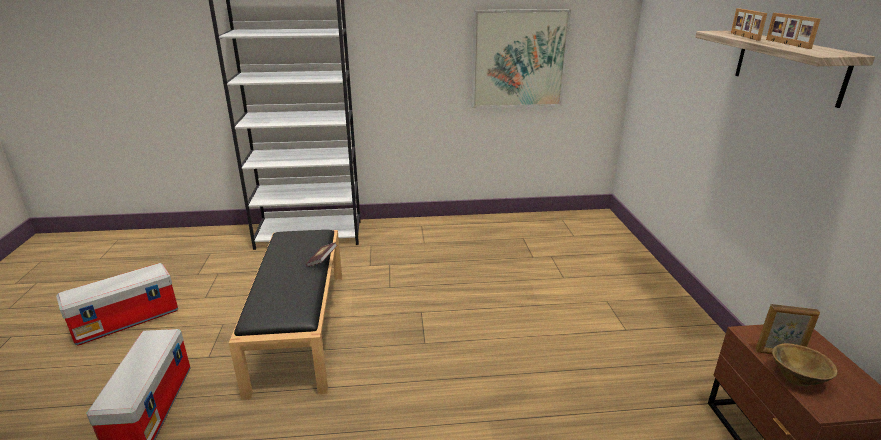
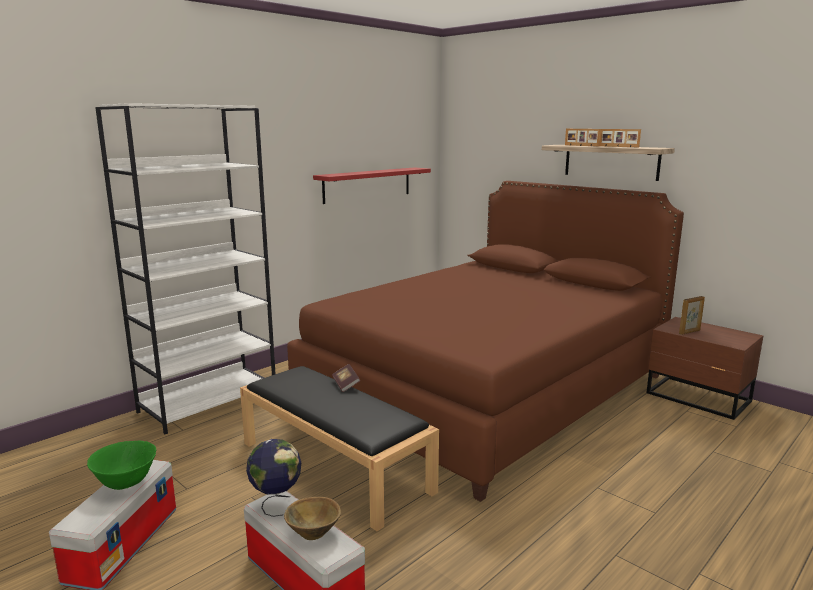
camera: 40 degrees left, 10 degrees down
picture [472,9,571,108] -> red shelf [313,167,431,204]
brown bowl [772,343,837,386] -> brown bowl moved to [284,497,341,540]
none -> green bowl [87,441,156,490]
none -> globe [246,439,301,517]
none -> brown bed [287,181,684,502]

